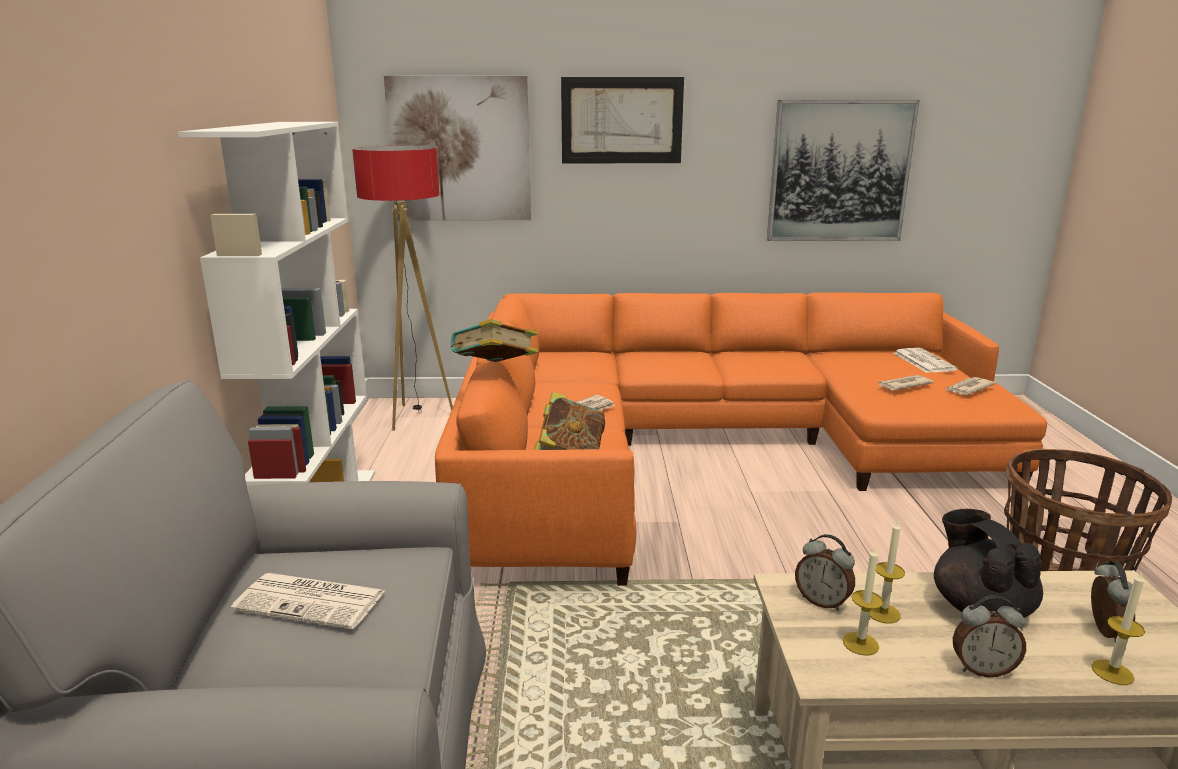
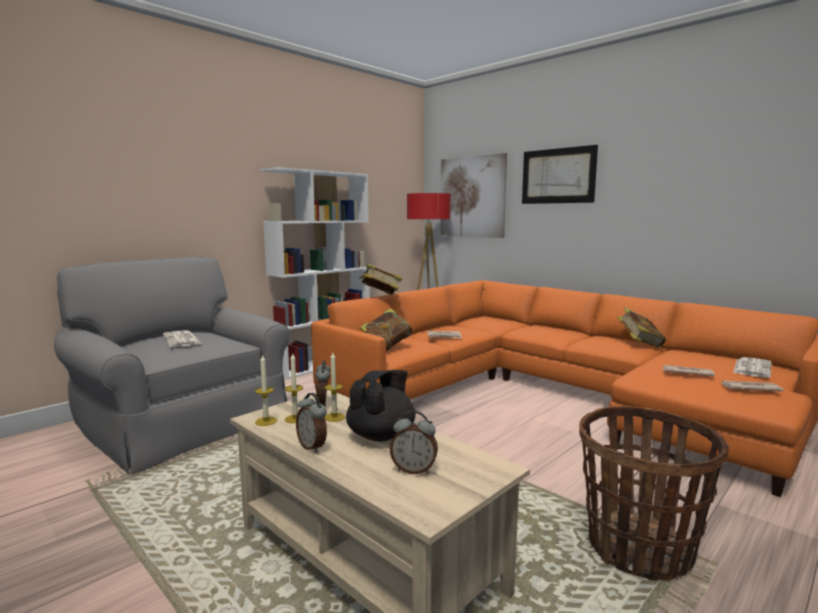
camera: 45 degrees right, 10 degrees down
picture [767,100,920,241] -> none
alarm clock [1091,561,1135,642] -> alarm clock turned 45 degrees clockwise [390,411,438,474]
candle [1091,572,1145,685] -> candle moved to [255,354,277,426]
none -> book [617,308,666,348]

